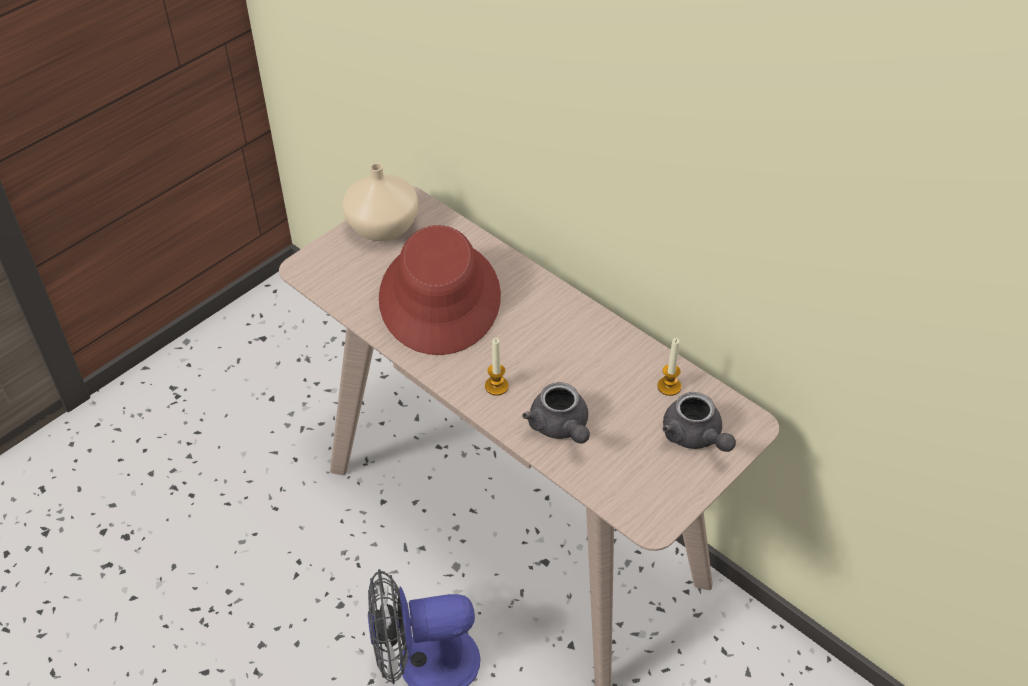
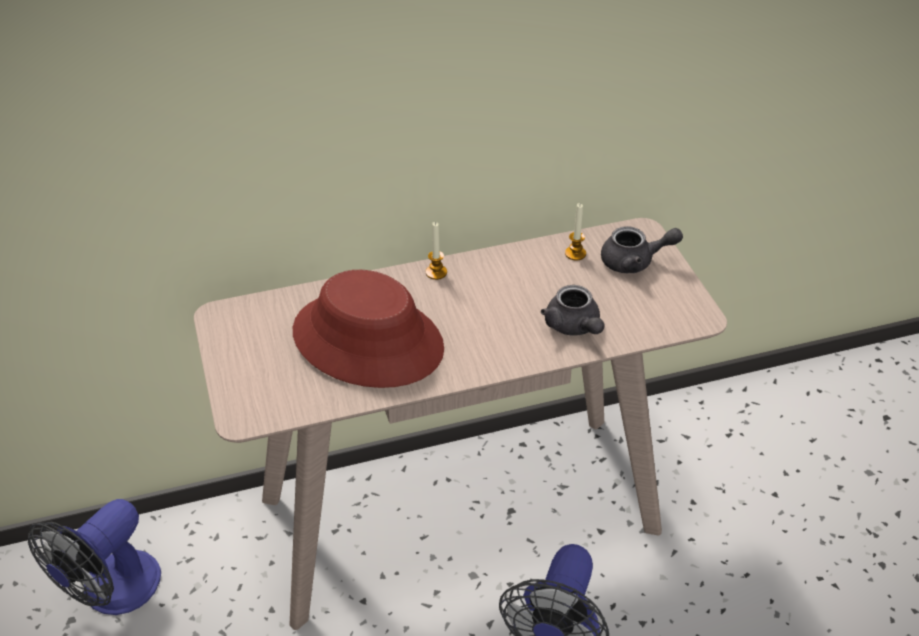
camera: 60 degrees left, 5 degrees down
beige vase [343,163,418,241] -> none
candle [485,338,509,396] -> candle moved to [426,222,447,280]
grey teapot [522,382,590,444] -> grey teapot turned 60 degrees clockwise [541,285,605,336]
none -> fan [28,499,161,615]

